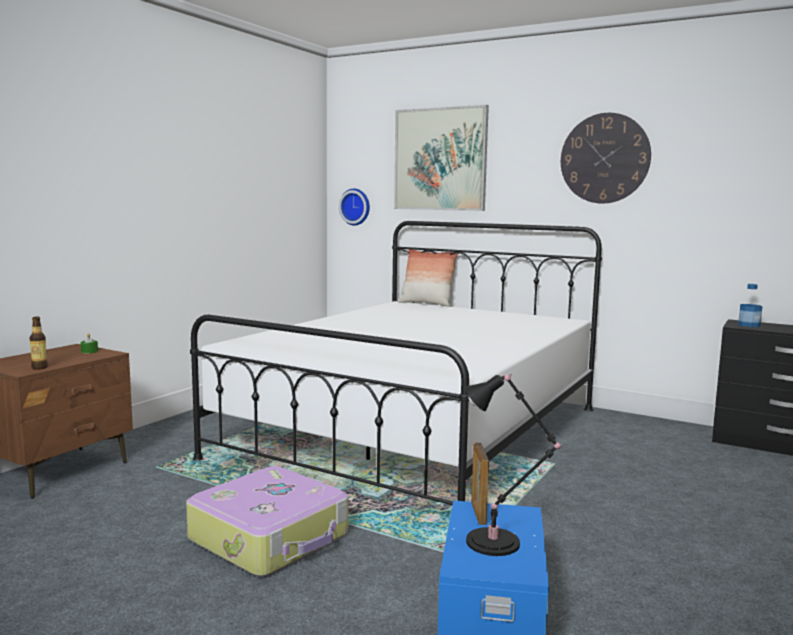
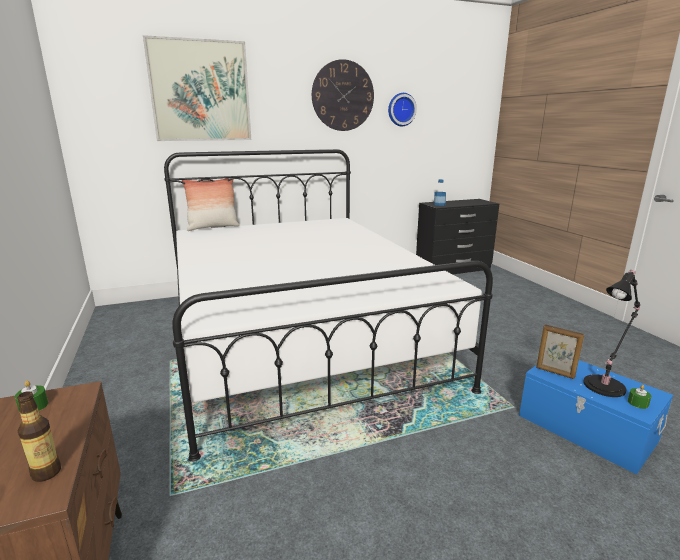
camera: 50 degrees left, 10 degrees up
suitcase [186,466,348,577] -> none
wall clock [339,189,370,225] -> wall clock moved to [388,93,417,126]
none -> green candle [628,385,651,409]

